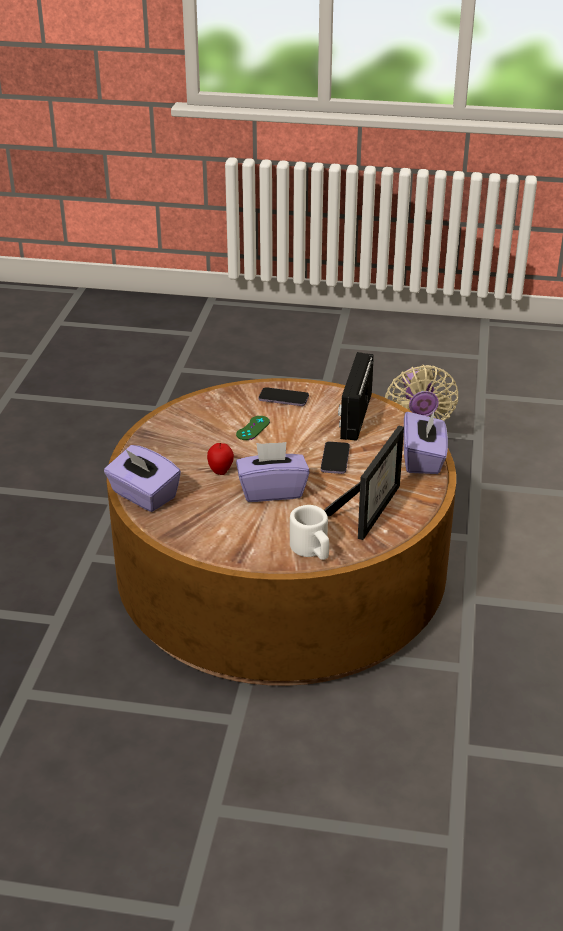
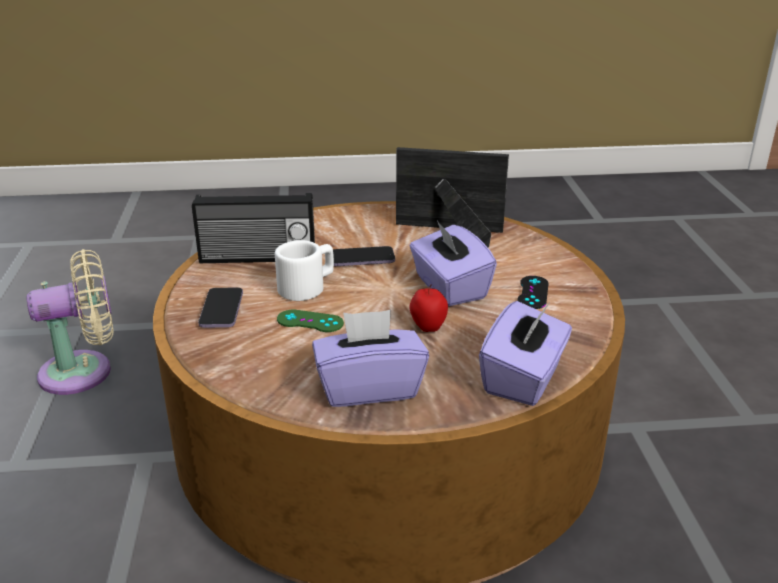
camera: 105 degrees left, 5 degrees down
white mug [290,505,329,560] -> white mug moved to [275,240,334,301]
purple tissue box [404,410,448,474] -> purple tissue box moved to [312,310,429,407]
none -> black game controller [517,276,549,309]

